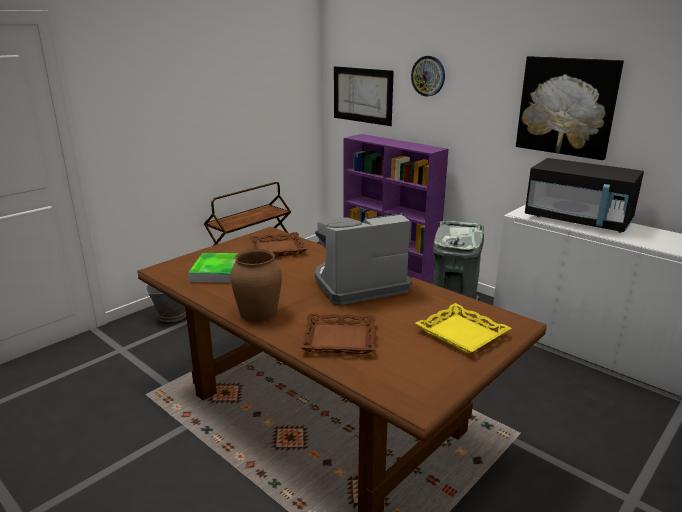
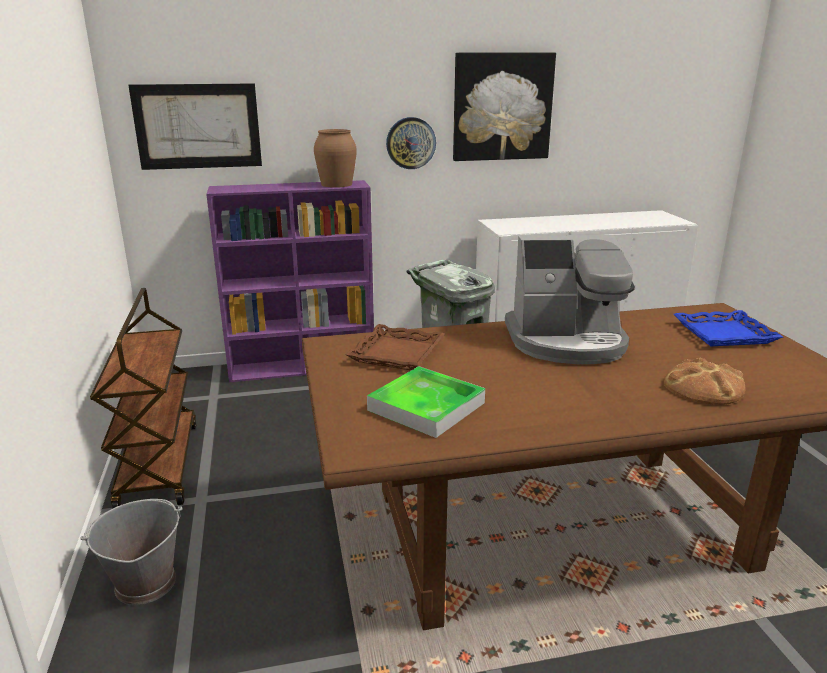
camera: 55 degrees left, 0 degrees up
brown vase [230,249,282,322] -> brown vase moved to [314,129,357,188]
brown tray [299,313,376,354] -> bread [664,358,746,405]
coffee machine [315,213,412,305] -> coffee machine turned 105 degrees counterclockwise [505,235,635,364]
wall clock [411,56,445,97] -> wall clock moved to [386,117,436,169]
yellow tray [415,303,512,354] -> blue tray [674,310,783,346]
black microwave [525,158,644,233] -> none

